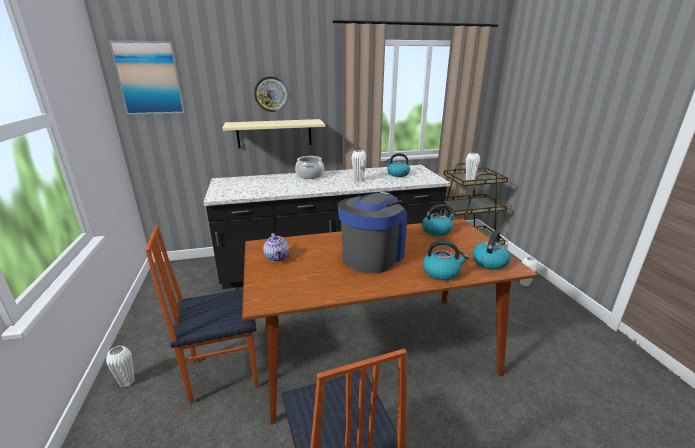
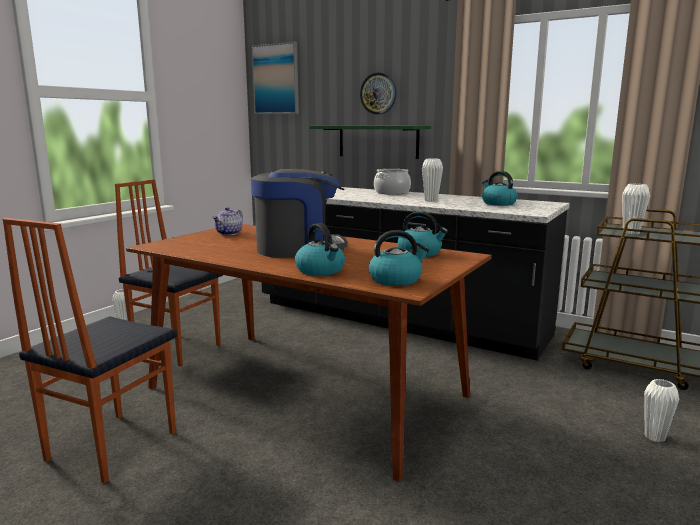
camera: 45 degrees right, 10 degrees down
beige shelf [222,119,325,149] -> green shelf [309,125,431,159]

